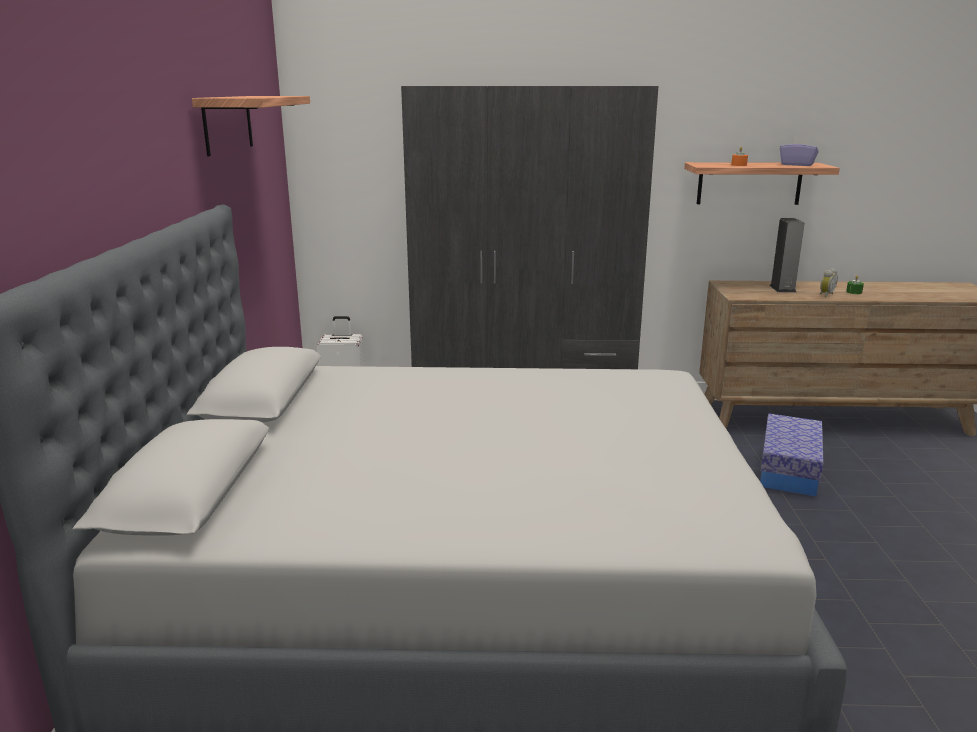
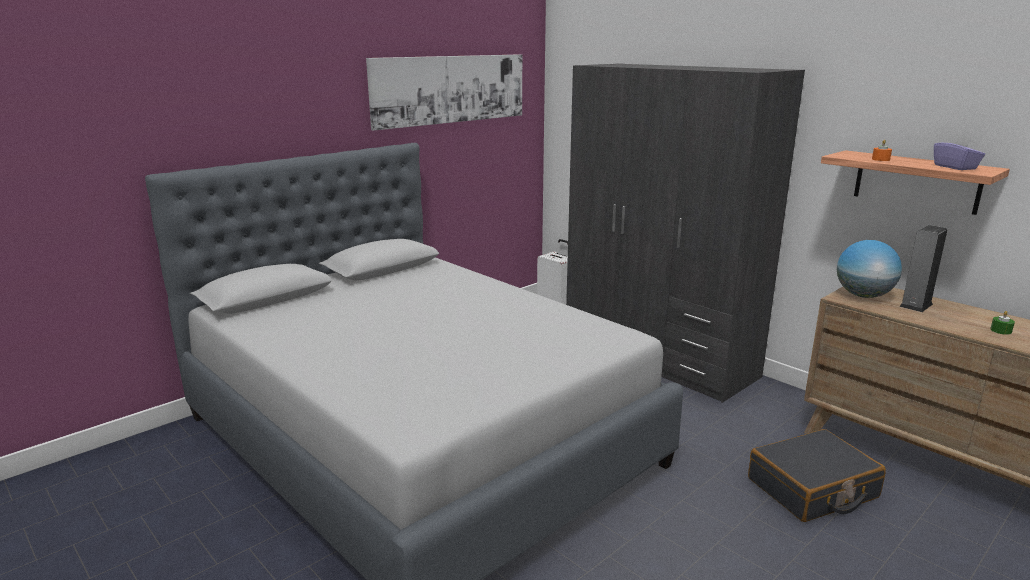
camera: 45 degrees right, 0 degrees up
shelf [192,96,310,156] -> picture [366,54,522,131]
storage box [760,414,823,497] -> black suitcase [748,429,886,522]
alarm clock [820,268,838,297] -> none
none -> globe [837,240,902,298]

